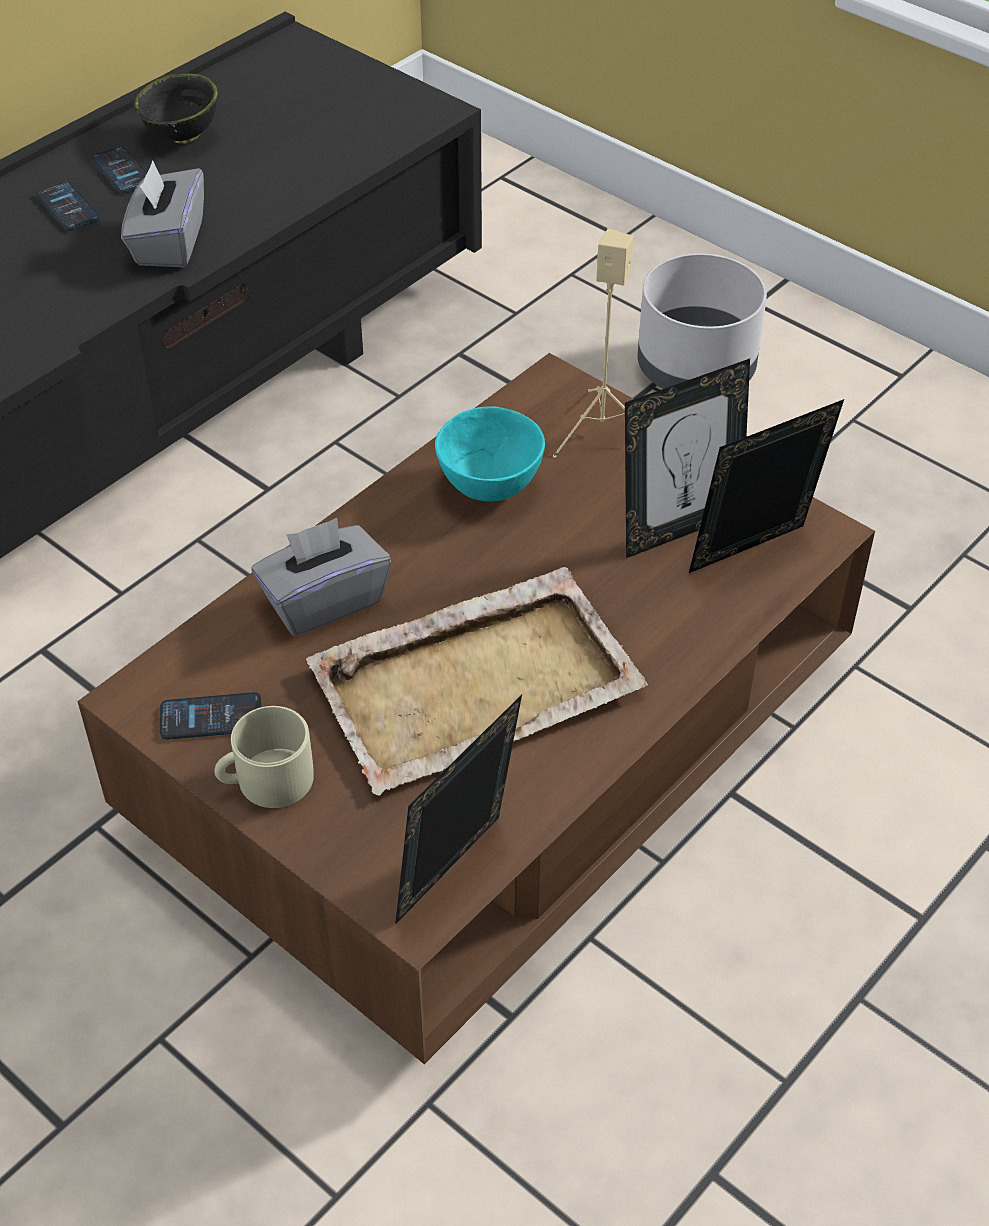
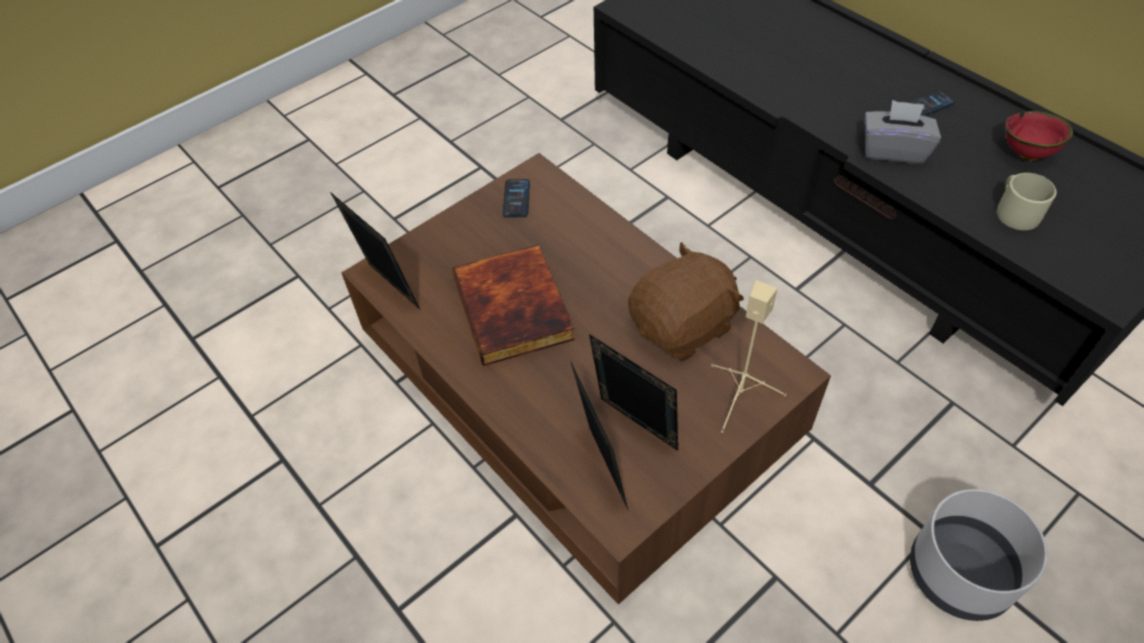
camera: 100 degrees right, 5 degrees up
phone [91,146,147,194] -> none
black bowl [134,74,218,144] -> red bowl [1006,111,1073,161]
beige mug [214,706,314,808] -> beige mug moved to [997,173,1057,230]
grey tissue box [251,518,391,636] -> none
beige tray [306,567,648,796] -> book [452,245,575,366]
turquoise bowl [435,406,545,502] -> brown plush toy [628,242,744,360]
picture frame [625,359,750,558] -> picture frame turned 150 degrees clockwise [589,334,678,451]

